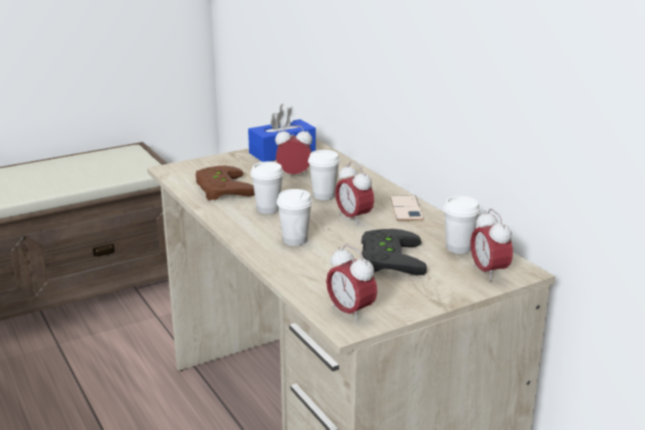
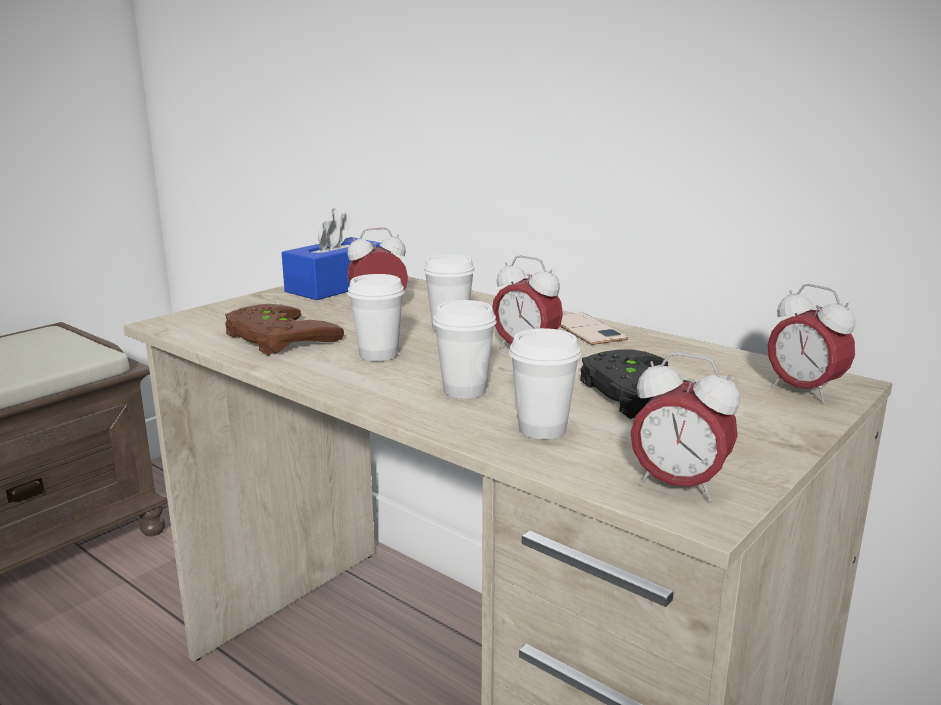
camera: 20 degrees left, 5 degrees down
white cup [443,196,480,254] -> white cup moved to [509,328,581,440]

